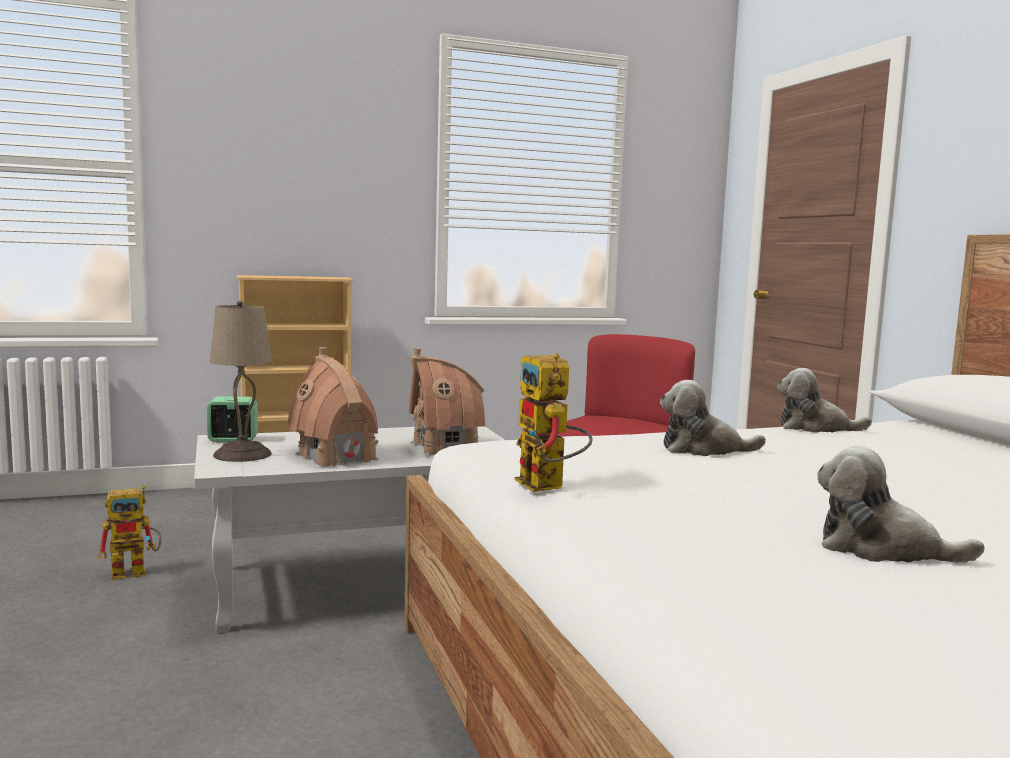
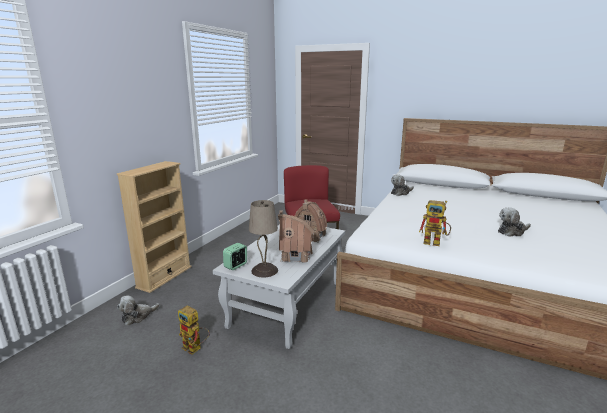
camera: 45 degrees left, 10 degrees up
toy robot [98,485,161,580] -> toy robot turned 105 degrees clockwise [178,306,209,354]
plush toy [660,380,766,456] -> plush toy moved to [117,296,160,326]

